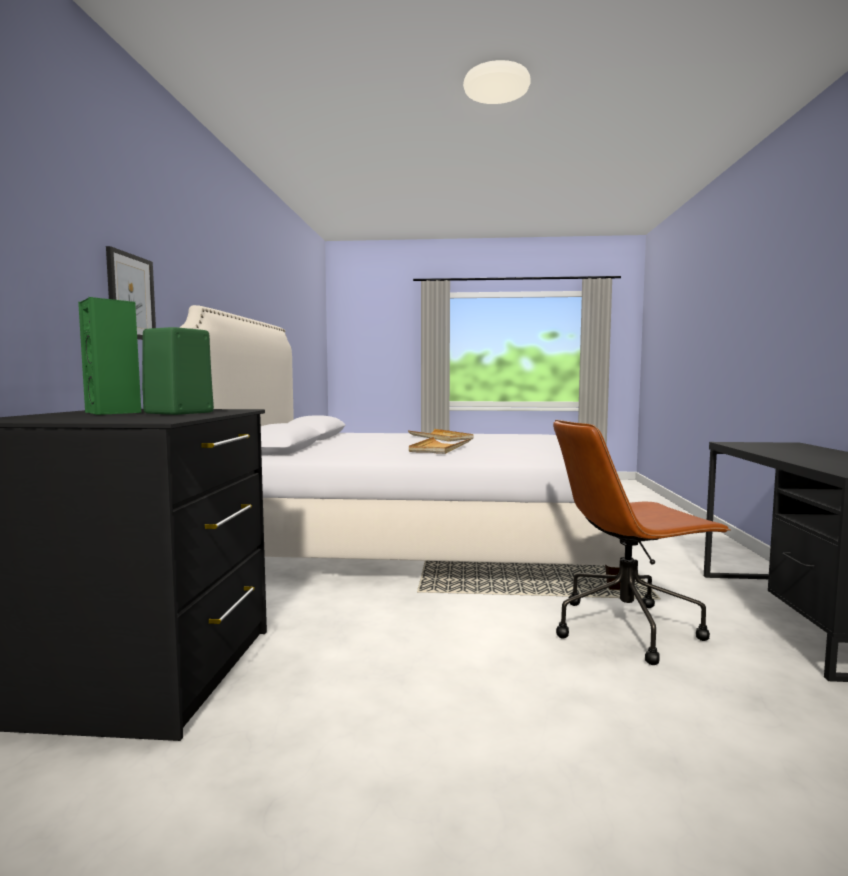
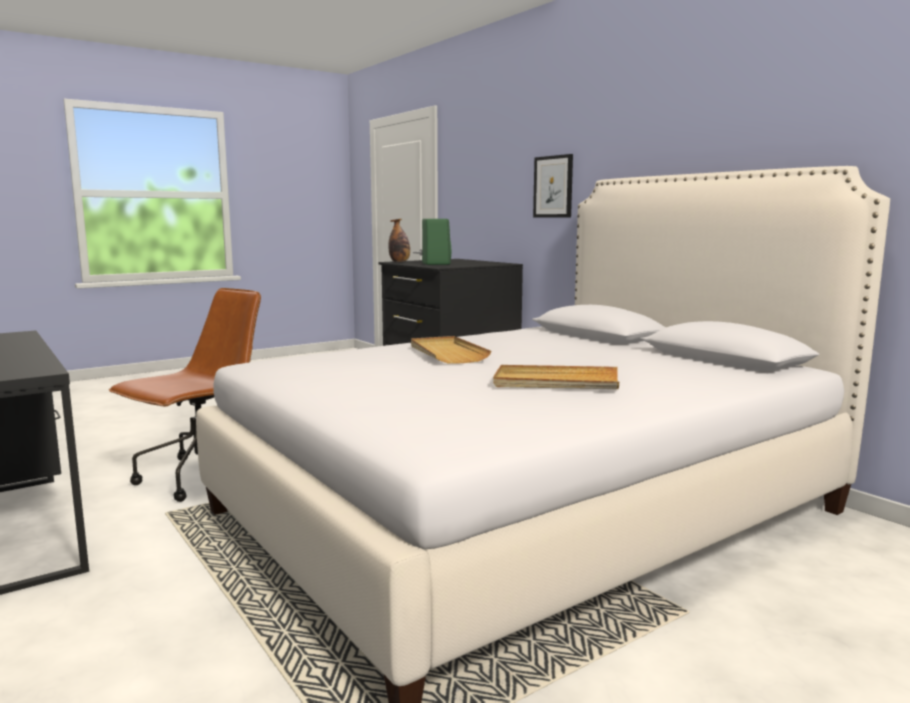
camera: 140 degrees right, 5 degrees up
green speaker [78,297,141,415] -> none
none -> bottle [388,219,410,262]

